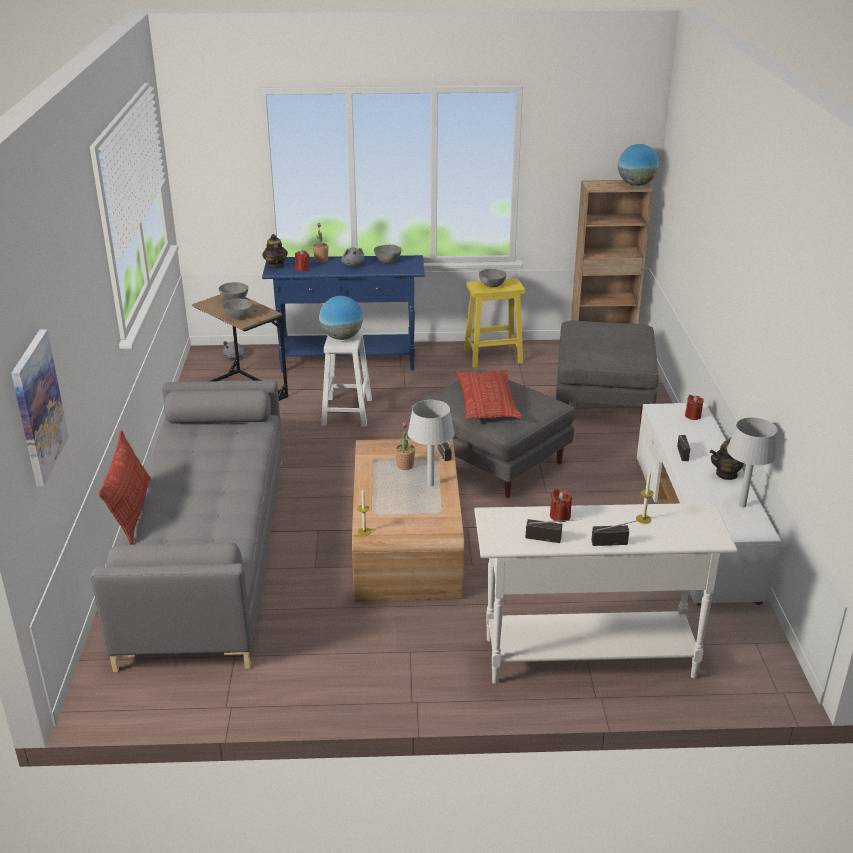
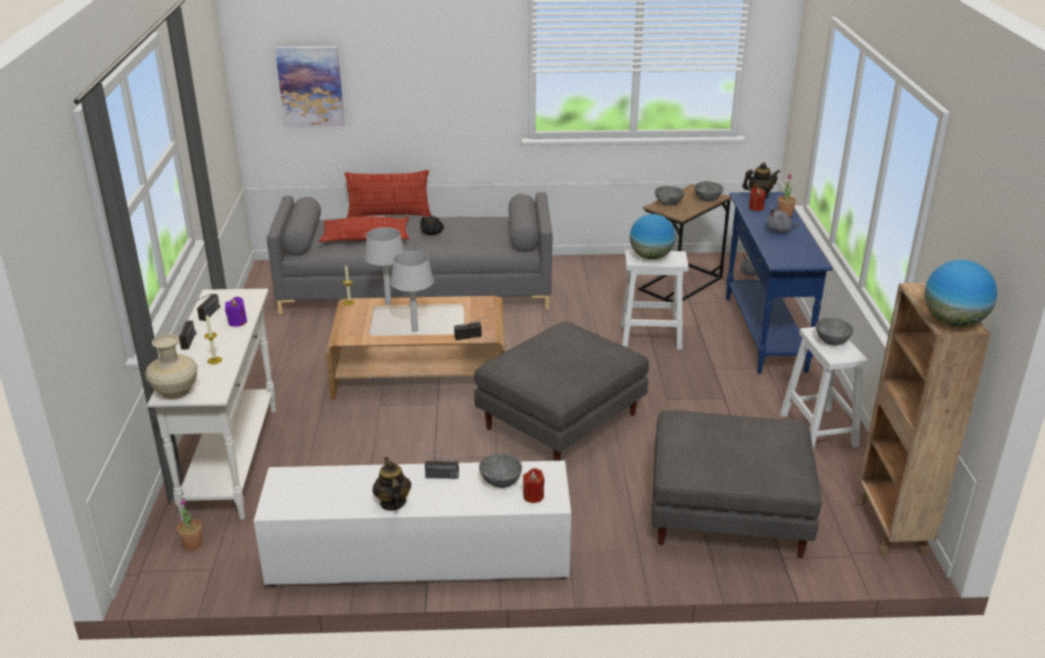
camera: 90 degrees right, 0 degrees up
grey bowl [374,245,402,263] -> grey bowl moved to [479,453,522,488]
potted plant [395,422,415,470] -> potted plant moved to [177,498,203,550]
pillow [456,369,522,420] -> pillow moved to [319,216,409,242]
yellow stool [464,278,525,368] -> white stool [780,327,868,451]
red candle [550,489,572,522] -> purple candle [225,297,247,327]
grey table lamp [727,417,778,508] -> grey table lamp moved to [364,227,405,305]
none -> beige vase [145,334,198,400]
none -> black plush toy [420,216,444,235]

